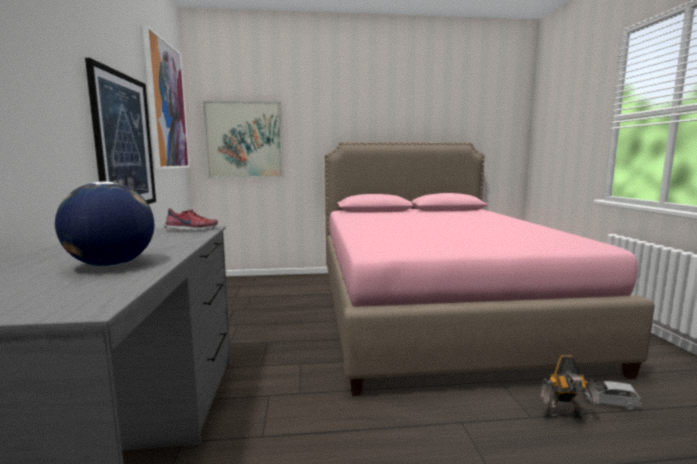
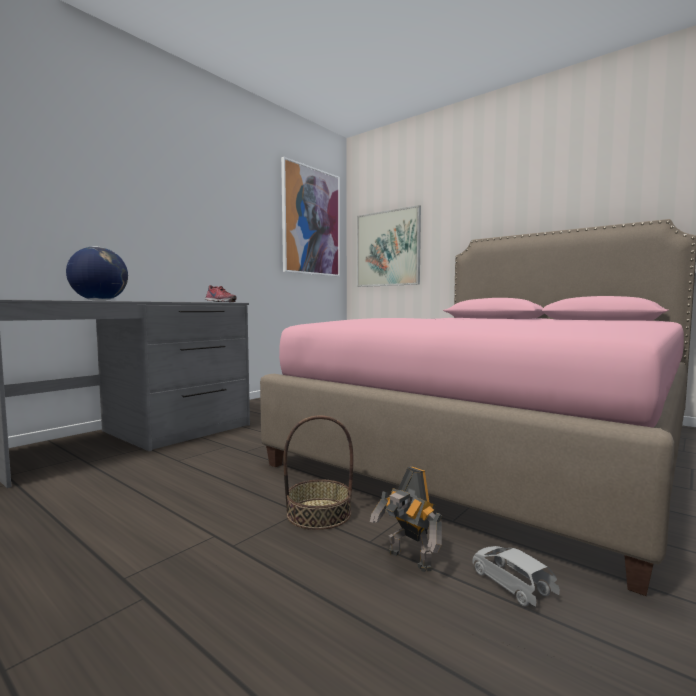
camera: 45 degrees right, 5 degrees down
picture [85,58,156,204] -> none
none -> basket [283,415,353,530]

